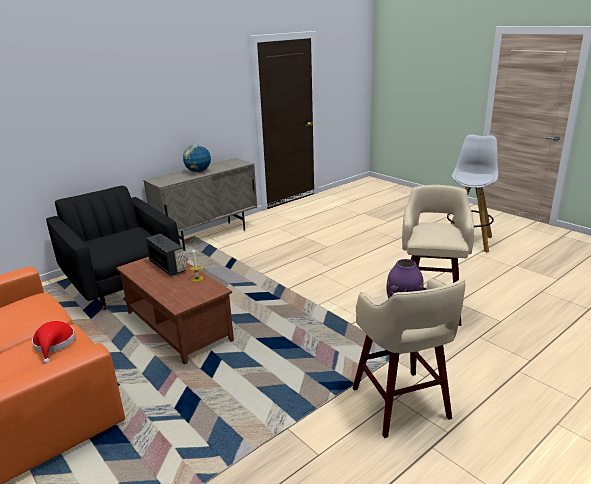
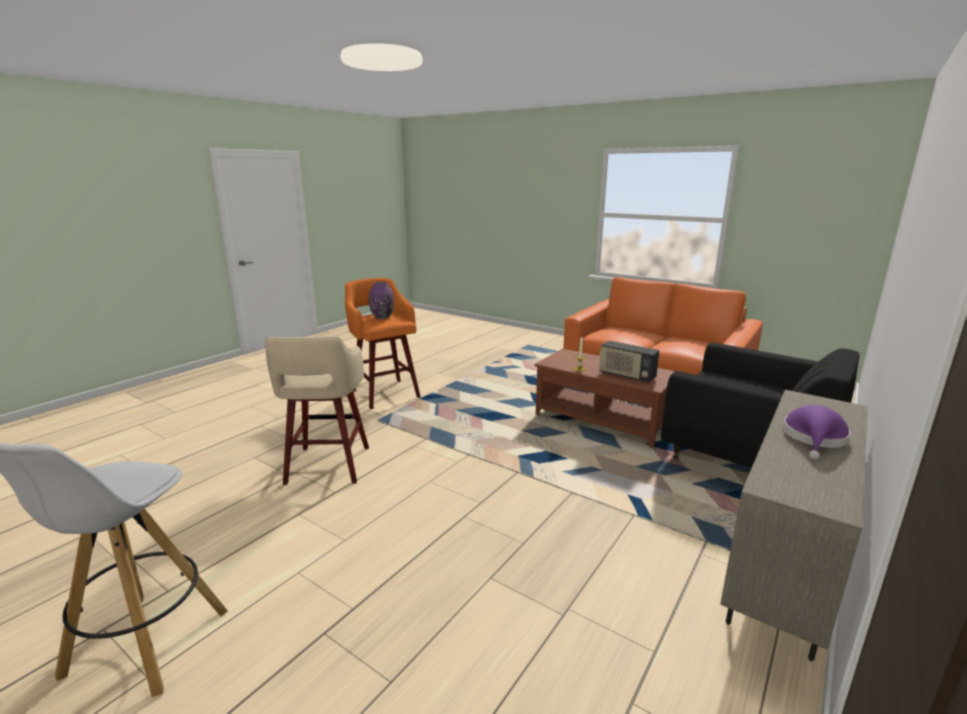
camera: 165 degrees right, 5 degrees down
red hat [32,321,75,364] -> none
globe [183,145,211,172] -> purple hat [783,405,851,460]
beige stool [353,278,466,438] -> orange stool [345,278,421,409]

